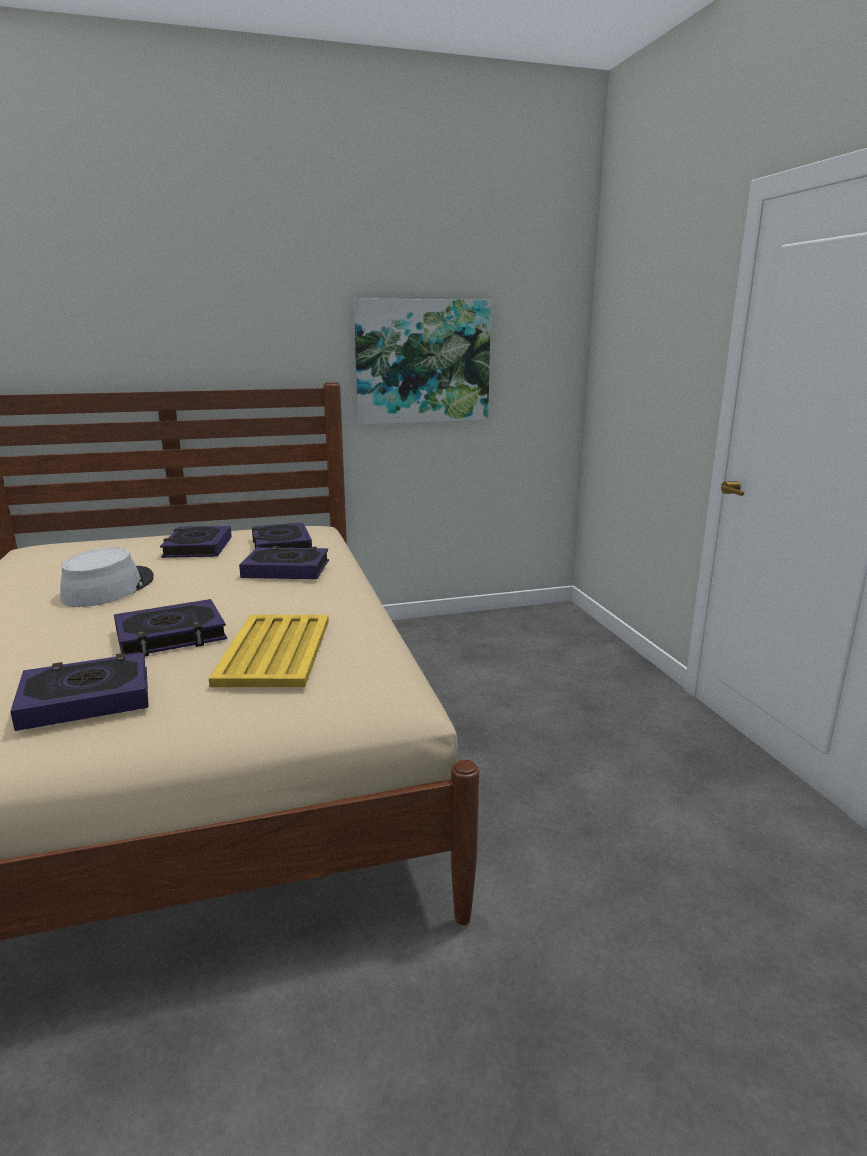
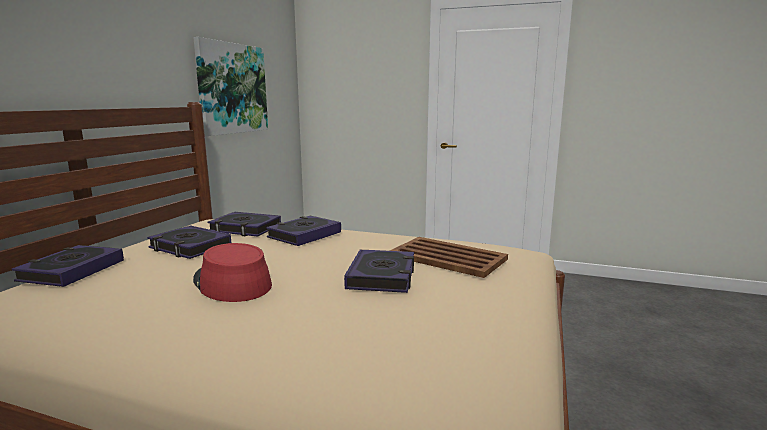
camera: 55 degrees left, 5 degrees down
book [10,652,149,731] -> book moved to [12,245,124,287]
grey hat [60,548,154,607] -> red hat [193,243,272,302]
yellow tray [209,615,329,687] -> brown tray [390,237,508,278]

